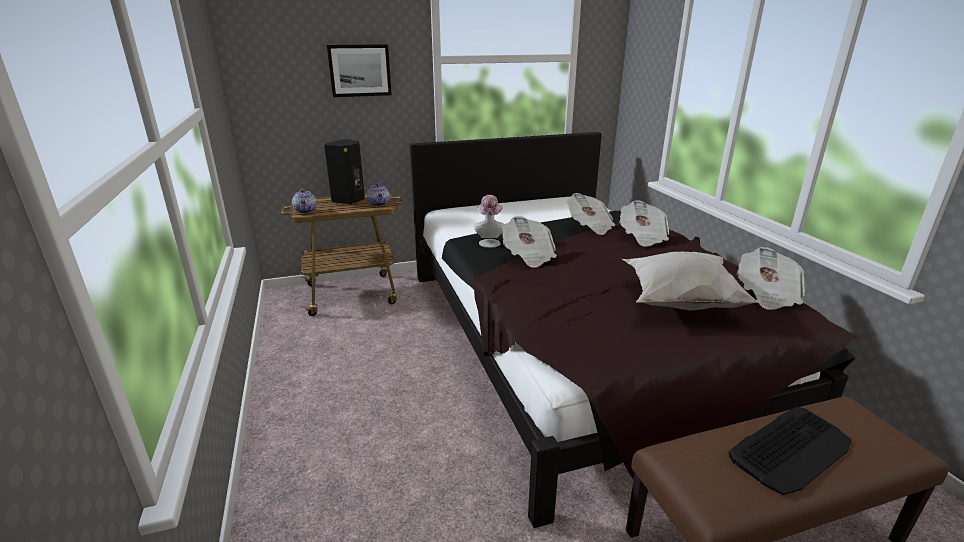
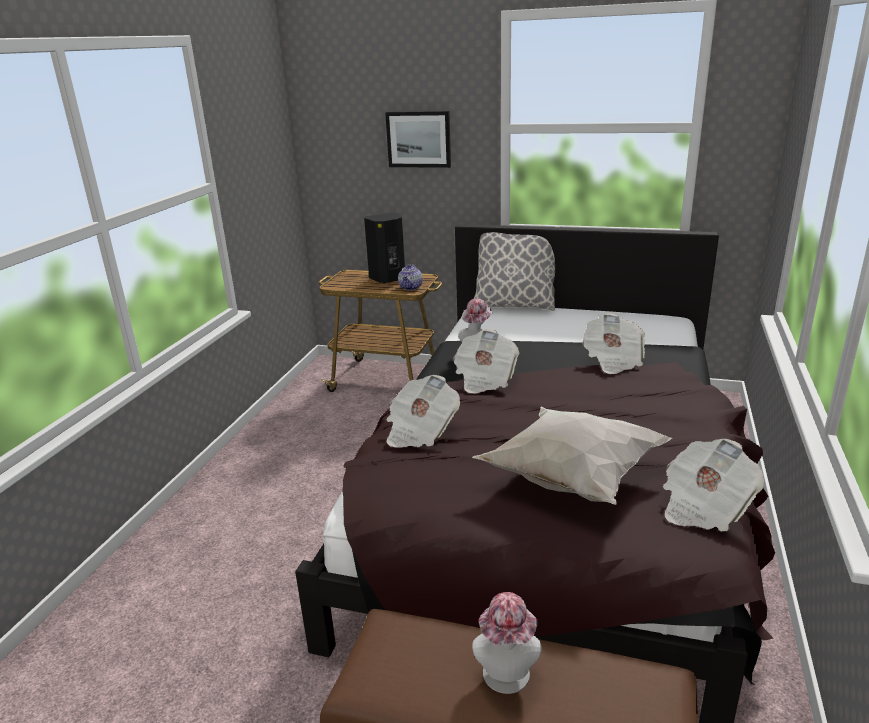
camera: 35 degrees right, 0 degrees up
teapot [292,189,317,213] -> none
newspaper [619,201,669,247] -> newspaper moved to [386,375,460,448]
keyboard [728,407,852,495] -> hat [472,592,542,694]
none -> pillow [474,226,559,310]

